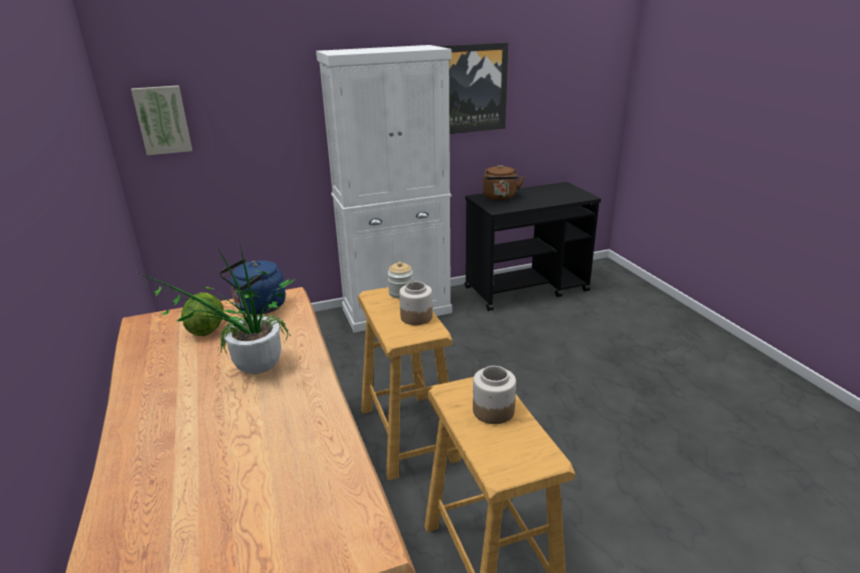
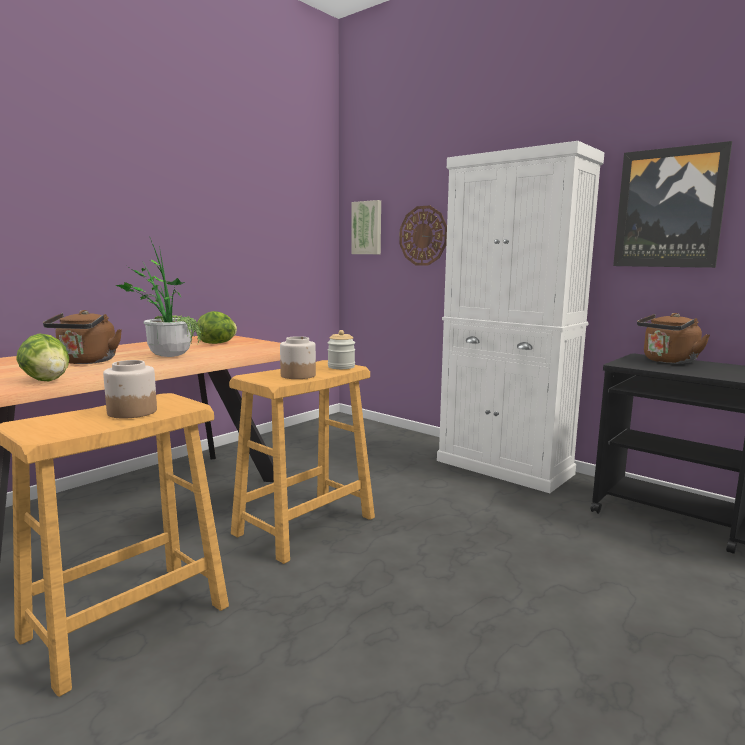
camera: 60 degrees right, 15 degrees down
blue kettle [219,258,286,315] -> none
none -> lettuce [16,333,69,382]
none -> brown kettle [43,310,122,364]
none -> wall clock [399,205,447,266]

